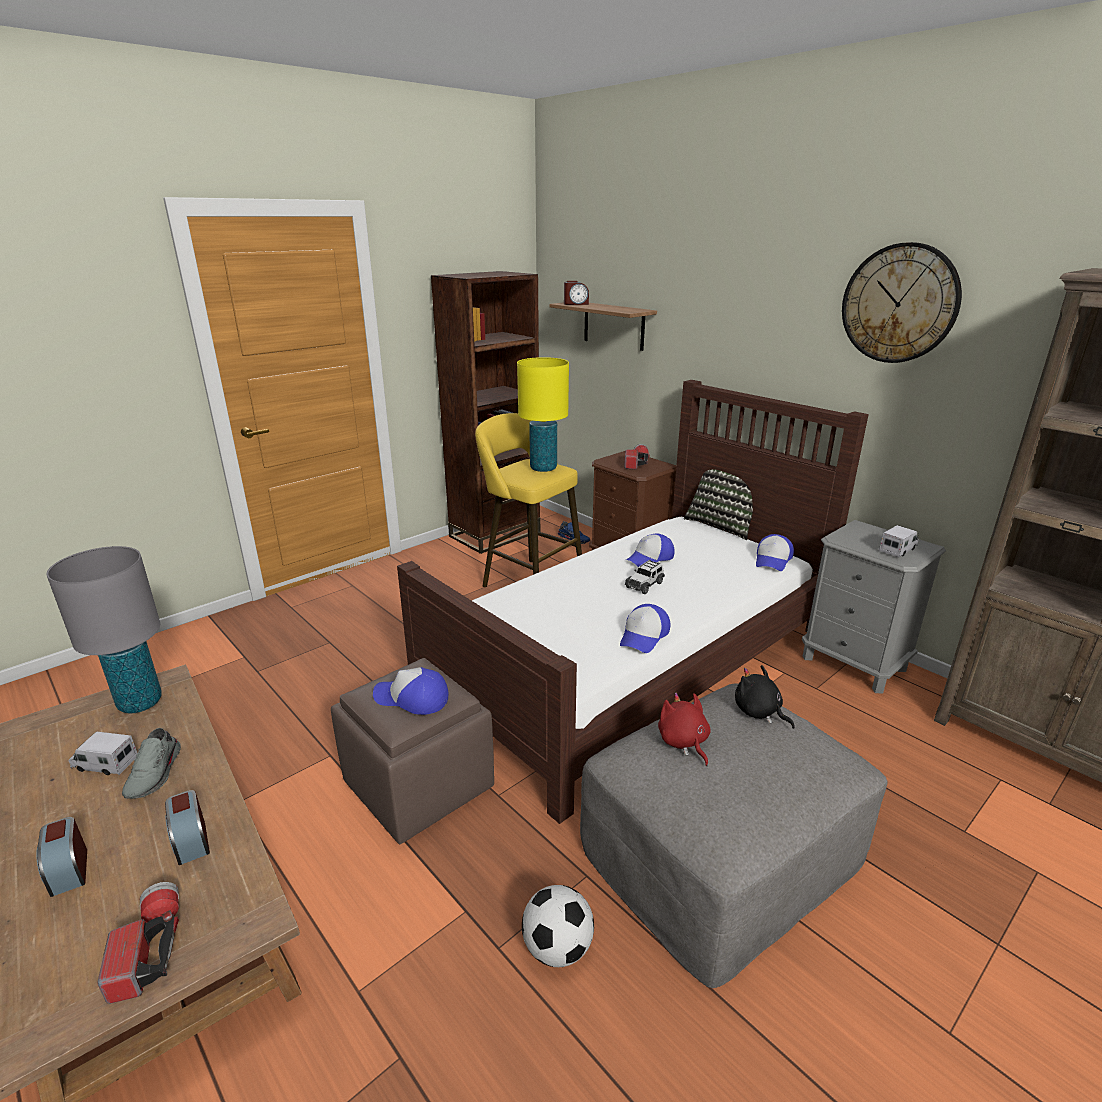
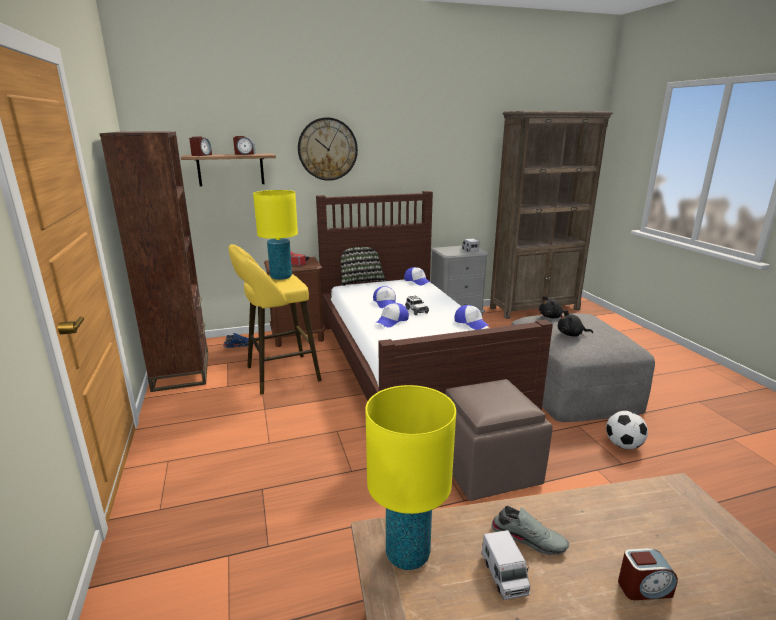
camera: 65 degrees left, 5 degrees down
grey table lamp [46,546,162,714] -> yellow table lamp [365,385,456,570]
toy truck [69,731,137,775] -> toy truck turned 45 degrees counterclockwise [482,530,530,600]
flashlight [97,882,179,1004] -> none
alarm clock [165,790,210,865] -> alarm clock moved to [233,136,256,155]
cap [373,667,448,715] -> cap moved to [376,303,409,327]
red plush toy [658,692,711,766] -> black plush toy [558,311,593,336]
wall clock [842,242,962,363] -> wall clock moved to [298,117,358,181]

